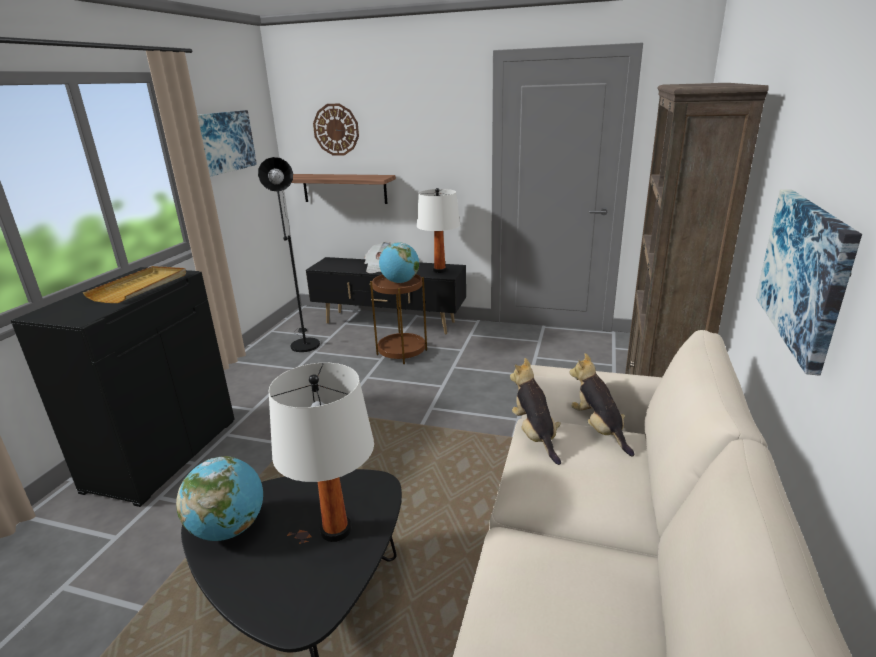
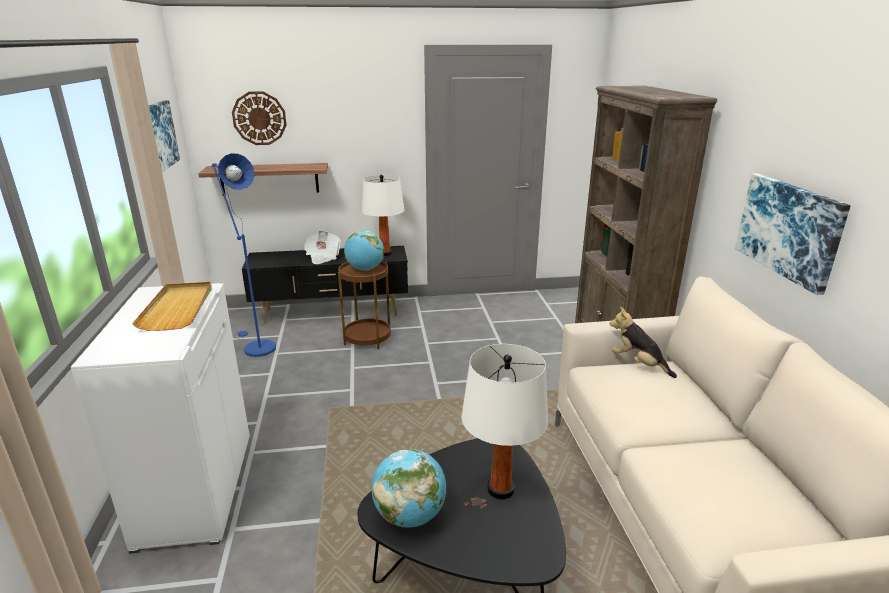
camera: 25 degrees left, 0 degrees up
black cabinet [11,267,234,507] -> white cabinet [71,283,250,554]
black floor lamp [258,157,320,352] -> blue floor lamp [211,153,276,357]
plush toy [510,358,561,465] -> none

